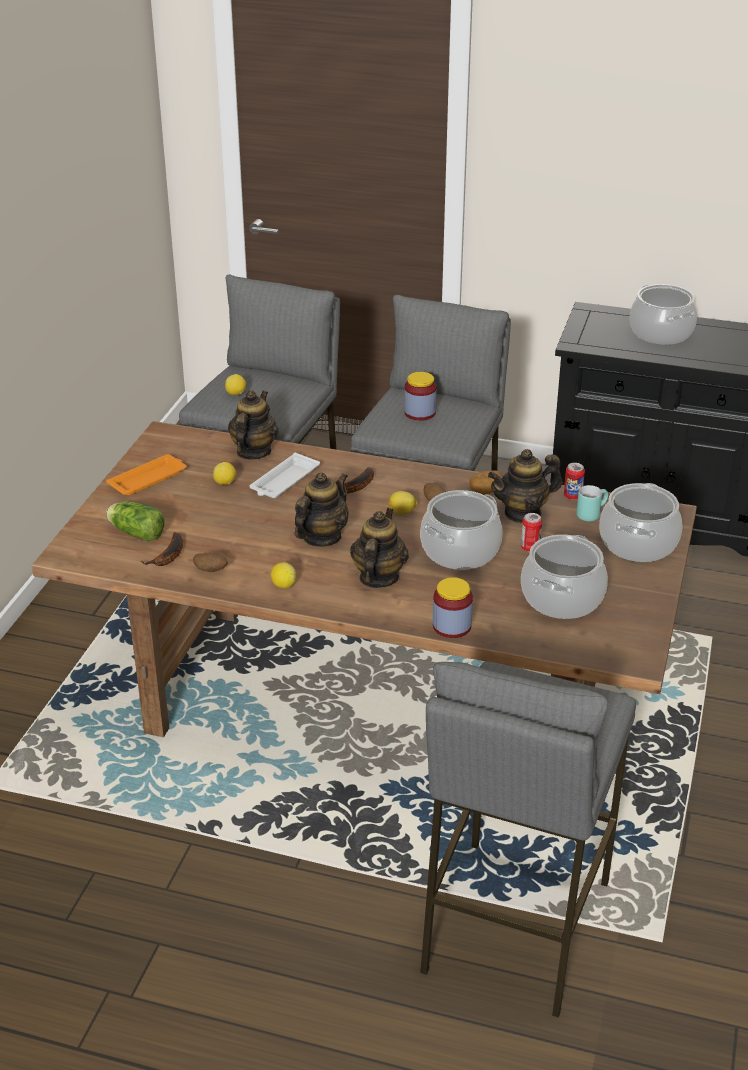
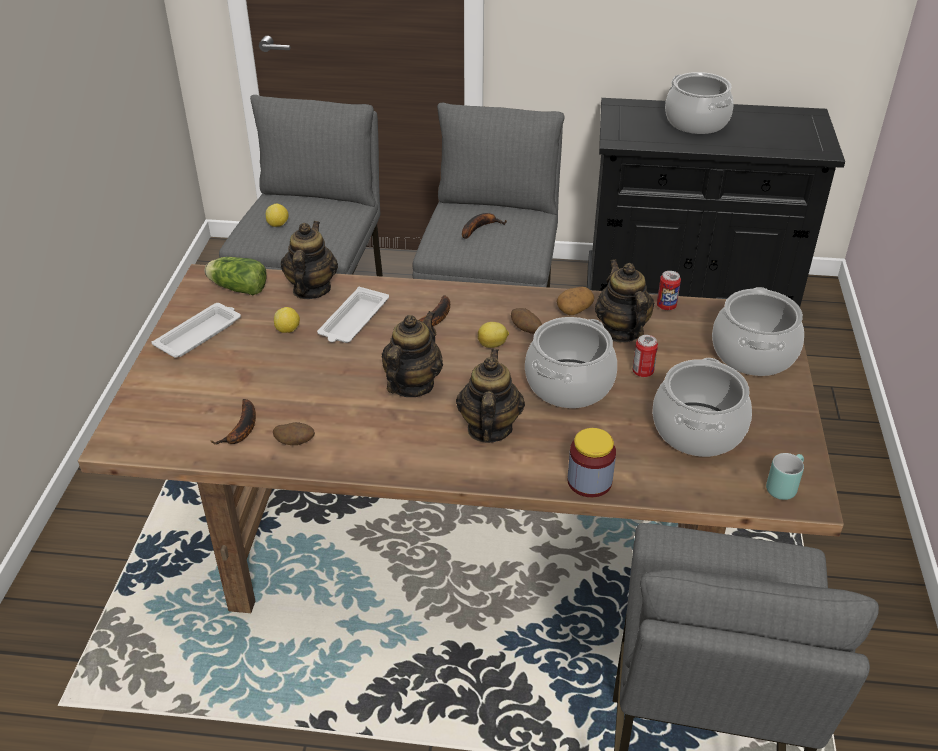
camera: 10 degrees left, 5 degrees up
orange tray [106,454,186,495] -> white tray [151,303,241,358]
lettuce [106,501,165,542] -> lettuce moved to [204,257,267,295]
lemon [271,562,296,589] -> none
jar [404,372,436,421] -> banana [462,213,507,239]
teapot [488,449,562,523] -> teapot turned 105 degrees clockwise [595,260,654,343]
turquoise mug [576,485,608,522] -> turquoise mug moved to [766,453,804,500]

